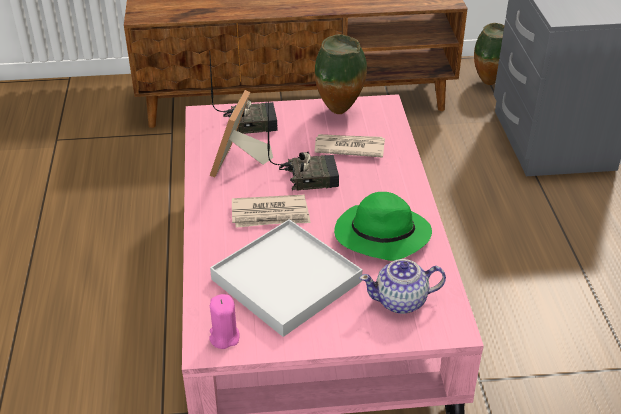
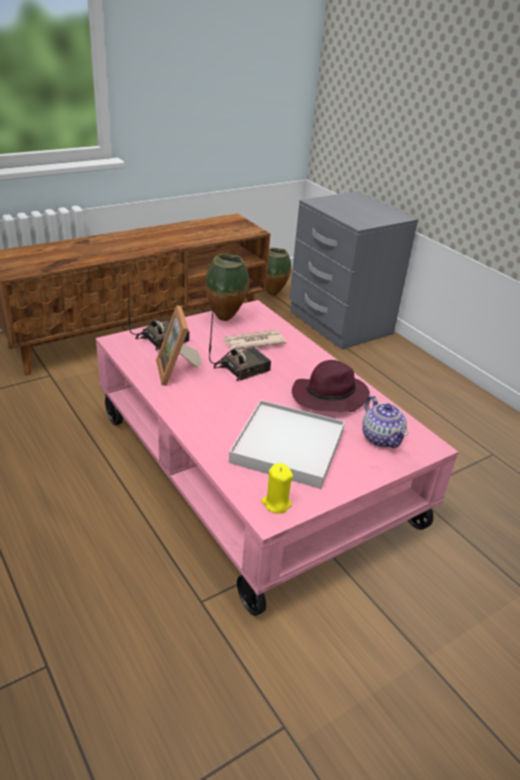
camera: 30 degrees left, 5 degrees down
pink candle [209,294,240,349] -> yellow candle [261,463,293,514]
newspaper [232,195,311,228] -> none
green hat [334,192,432,261] -> purple hat [292,360,370,412]
teapot [359,259,446,314] -> teapot turned 75 degrees counterclockwise [362,396,408,448]

